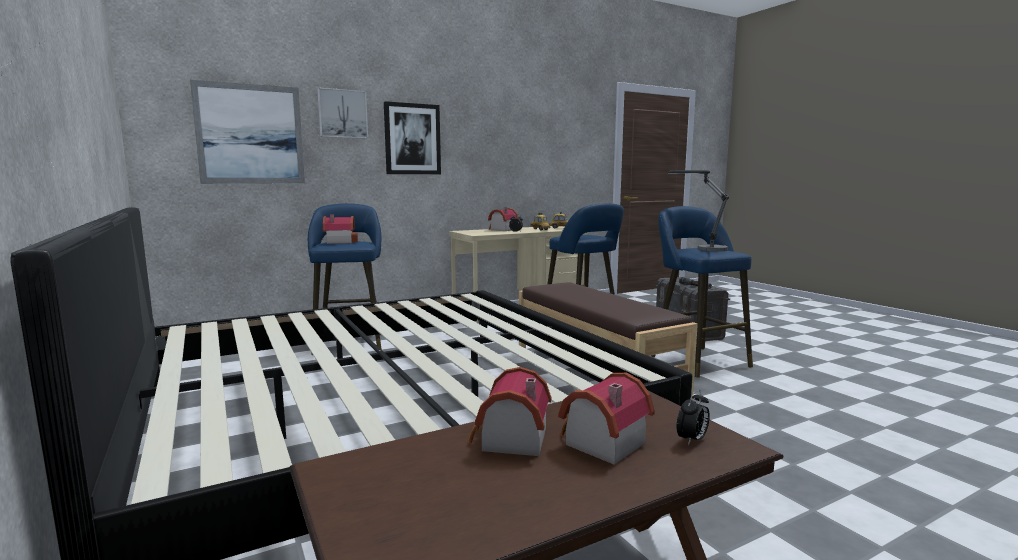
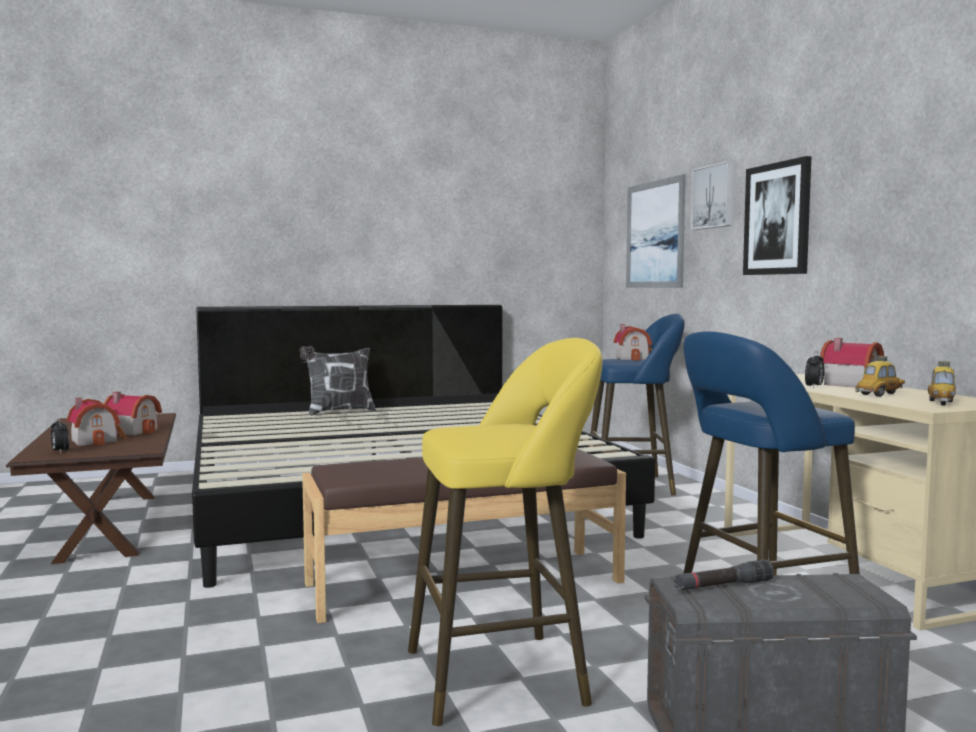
camera: 100 degrees right, 5 degrees down
blue stool [651,206,753,377] -> yellow stool [408,338,603,726]
table lamp [668,170,729,251] -> none
none -> pillow [300,346,376,416]

